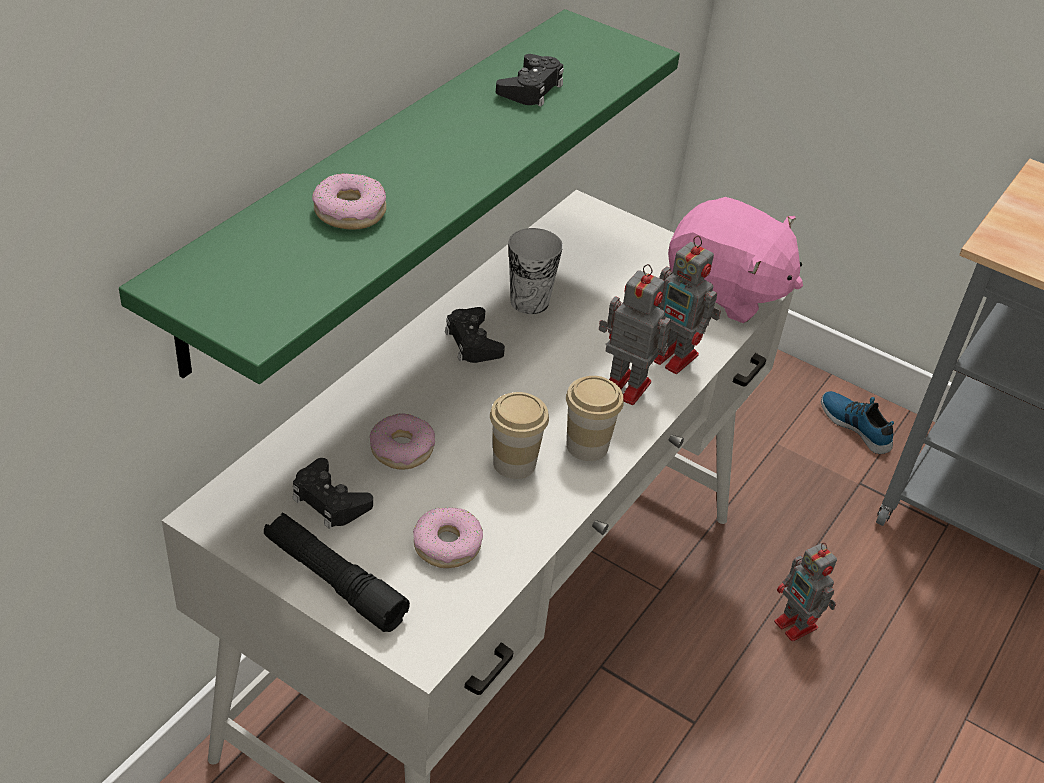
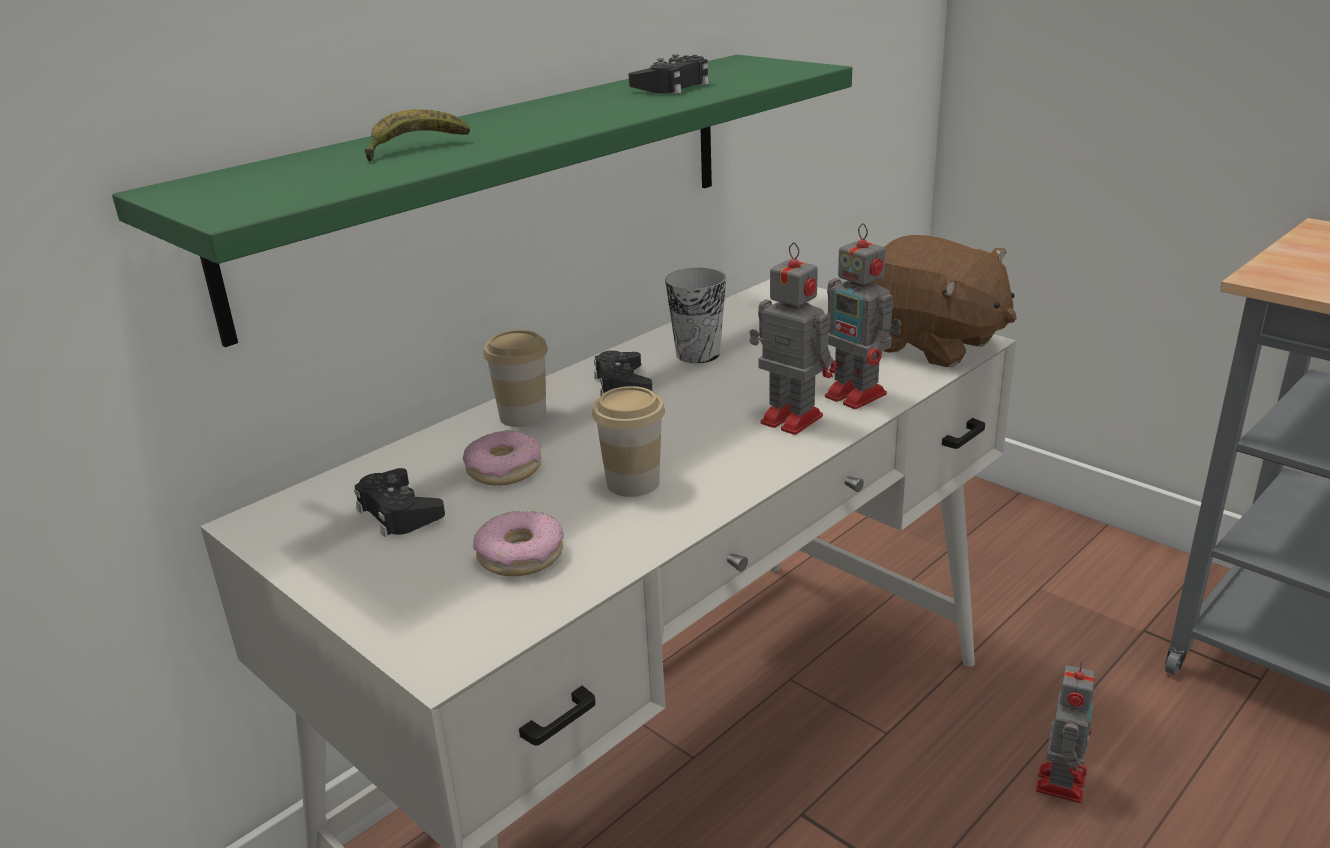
camera: 15 degrees right, 15 degrees down
black flashlight [264,512,410,632] -> none
donut [312,173,386,230] -> banana [365,109,470,161]
cup [566,376,624,461] -> cup moved to [483,330,548,427]
pink plush toy [668,197,803,323] -> brown plush toy [871,235,1017,367]
toy robot [774,543,837,642] -> toy robot turned 135 degrees counterclockwise [1036,660,1095,803]
shoe [821,391,894,454] -> none

